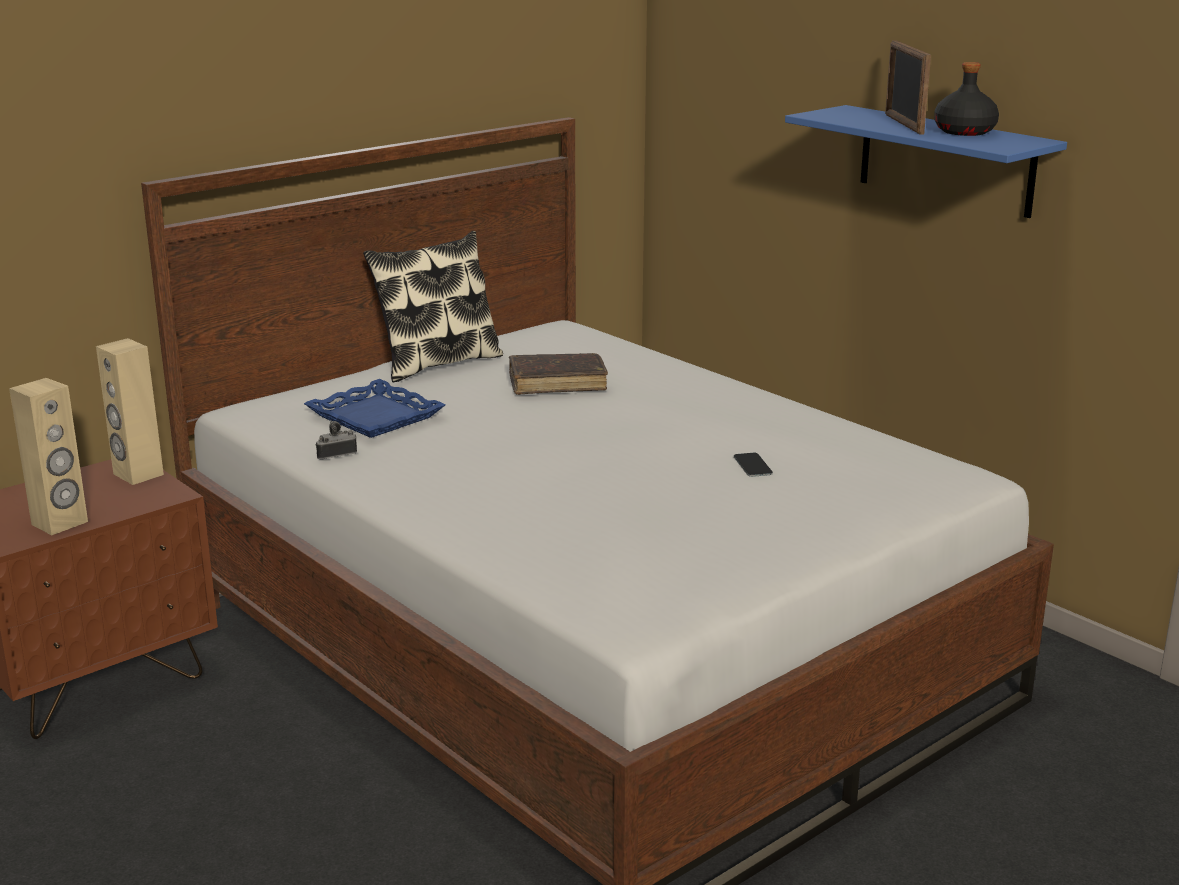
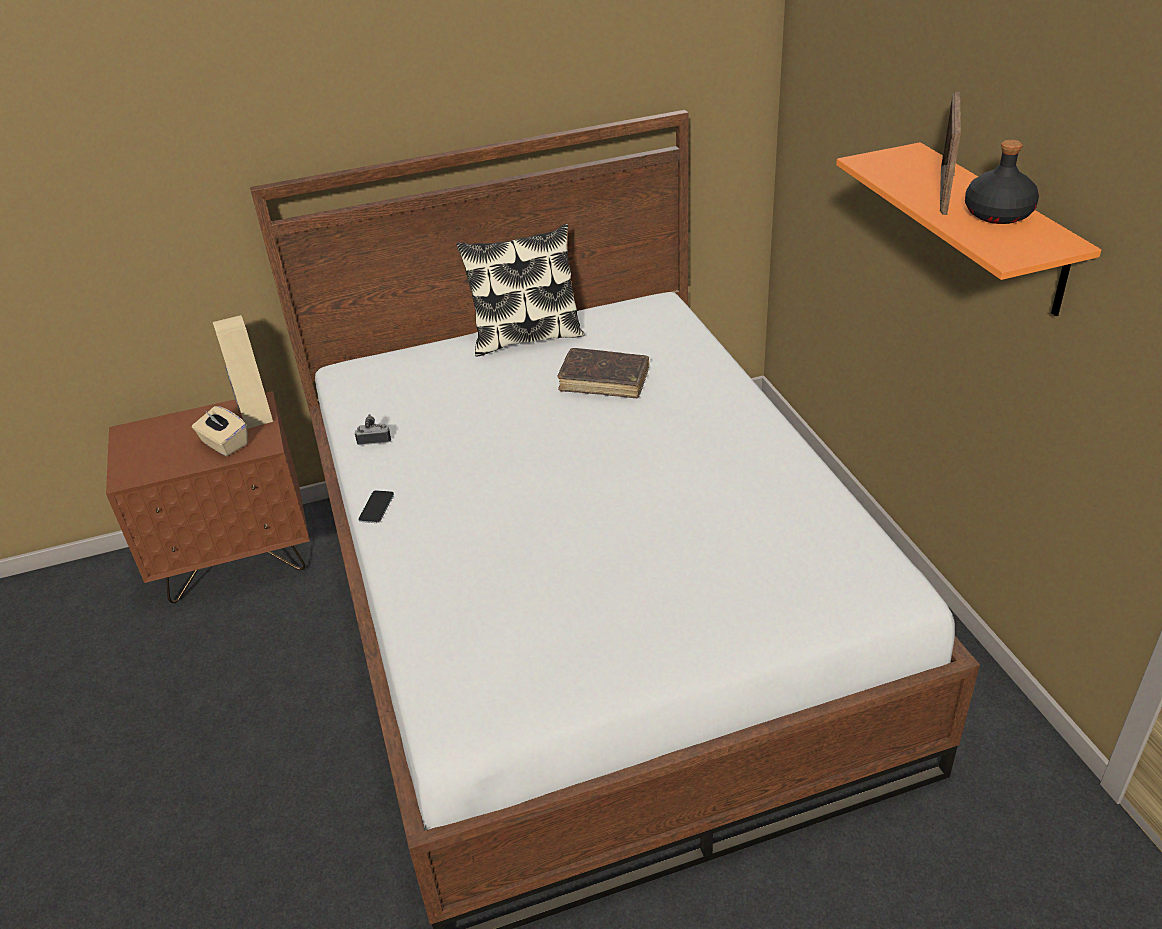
camera: 25 degrees right, 15 degrees up
beige speaker [9,378,88,535] -> none
blue tray [304,379,445,438] -> none
phone [734,453,773,477] -> phone moved to [358,490,394,523]
blue shelf [785,105,1067,218] -> orange shelf [836,142,1101,316]
none -> beige tissue box [192,406,248,456]

